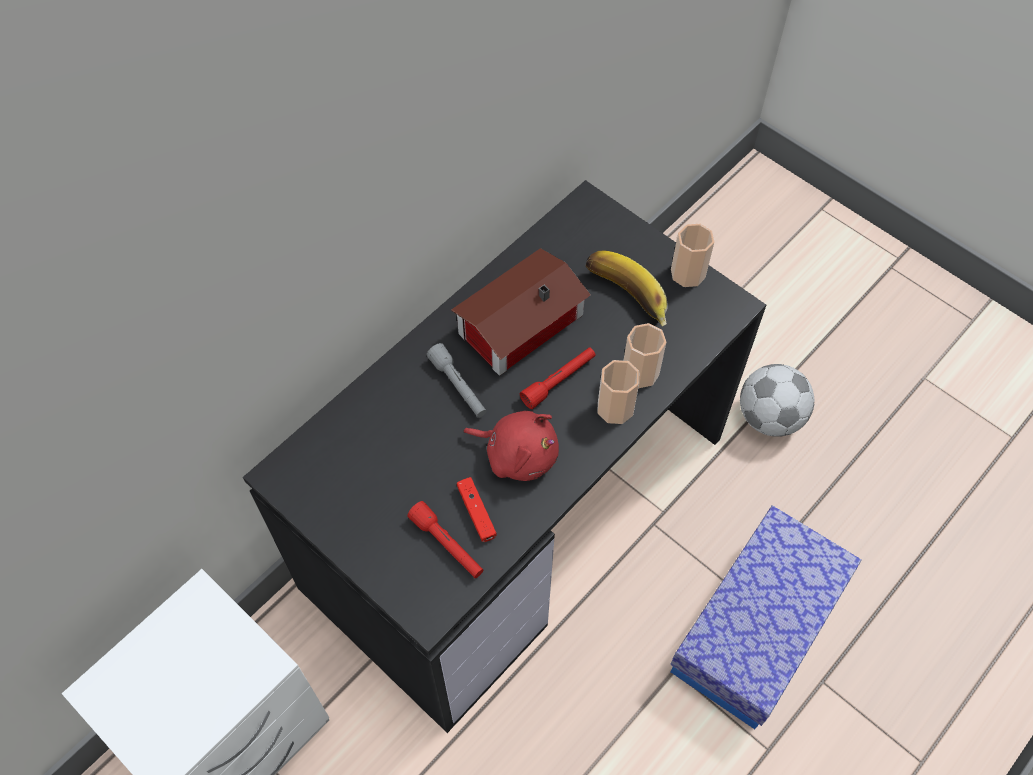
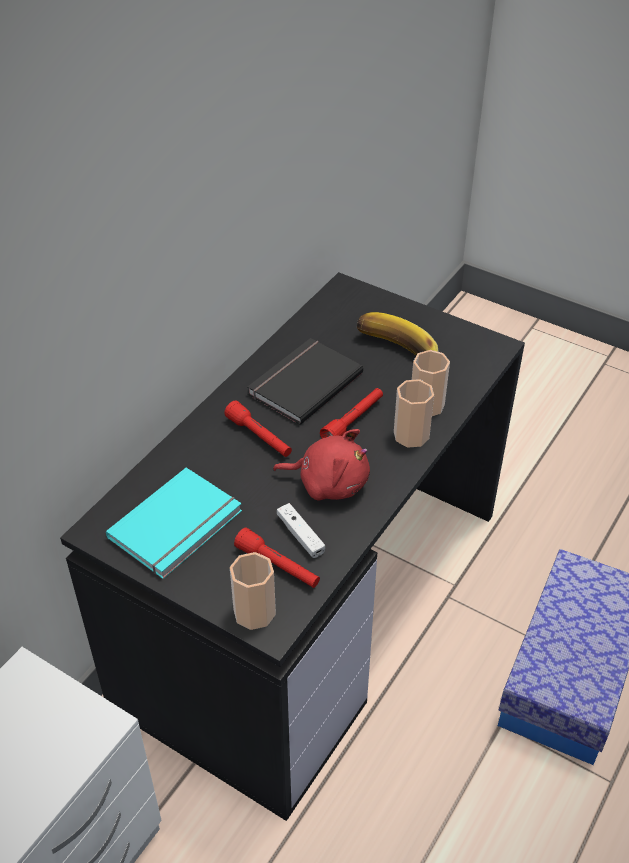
camera: 10 degrees left, 15 degrees down
grey flashlight [427,343,487,418] -> red flashlight [224,401,292,457]
toy house [451,248,591,376] -> black book [247,338,363,425]
red game controller [457,477,497,542] -> white game controller [277,503,325,558]
cup [671,223,715,287] -> cup moved to [230,552,276,630]
football [740,364,815,437] -> none
none -> turquoise book [106,467,242,579]

